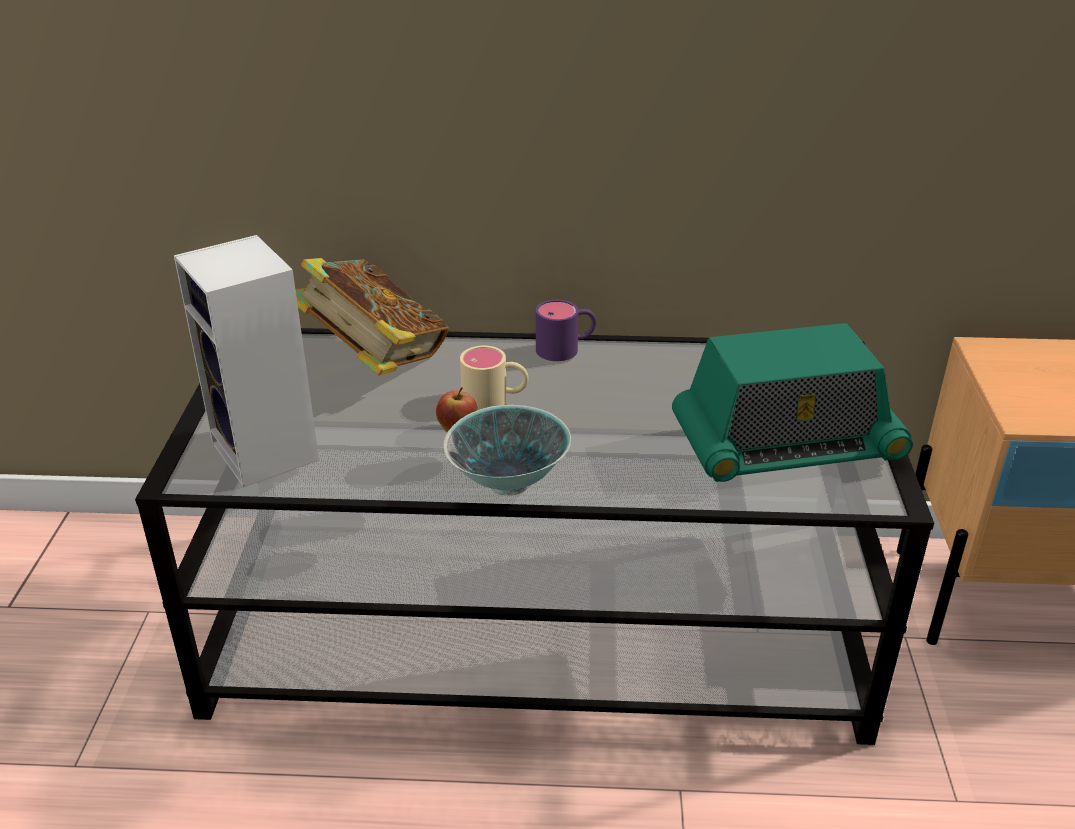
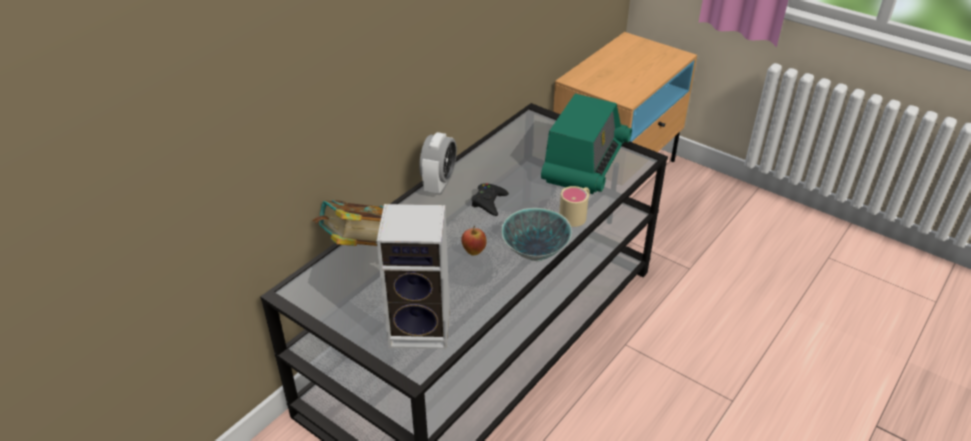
camera: 55 degrees left, 5 degrees up
beige mug [460,346,529,410] -> beige mug moved to [559,186,590,227]
purple mug [536,300,597,361] -> alarm clock [419,132,457,194]
none -> black game controller [472,183,509,216]

